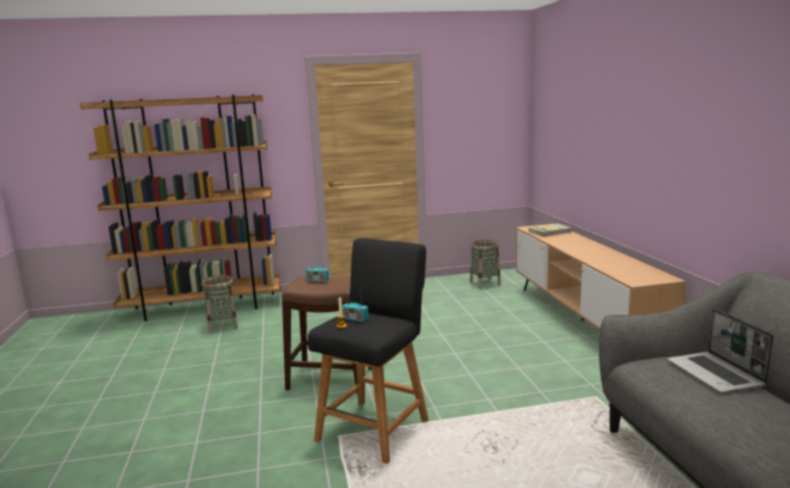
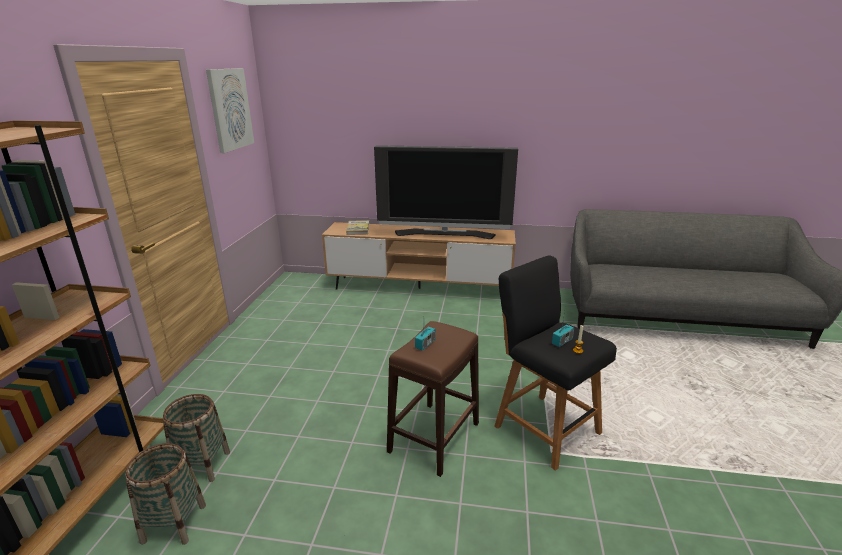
camera: 70 degrees left, 10 degrees up
basket [470,240,501,288] -> basket moved to [163,394,230,482]
laptop [667,308,774,393] -> none
none -> picture [206,68,254,153]
none -> television [374,145,518,239]

